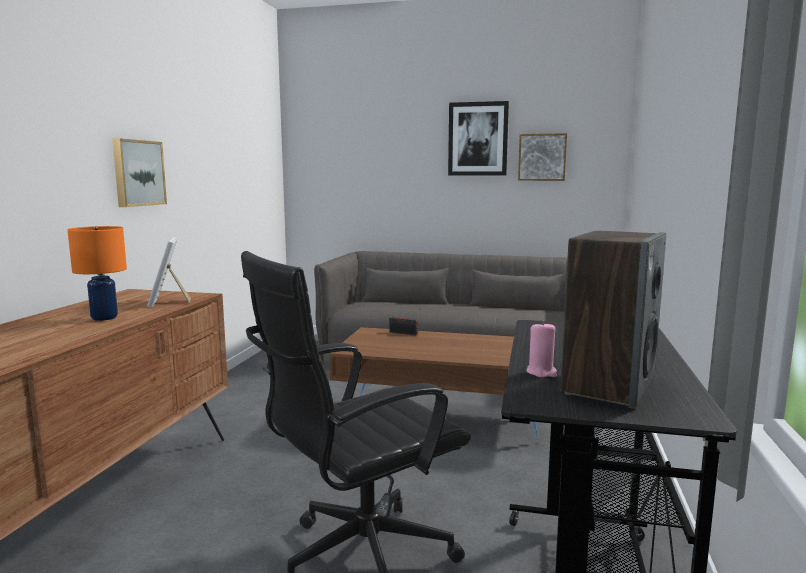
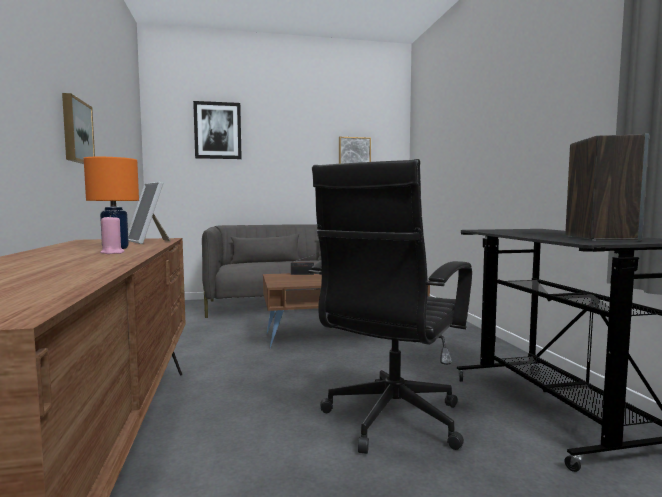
camera: 25 degrees left, 5 degrees down
picture [448,101,509,176] -> picture moved to [193,101,242,159]
pink candle [526,321,557,378] -> pink candle moved to [100,215,124,254]

